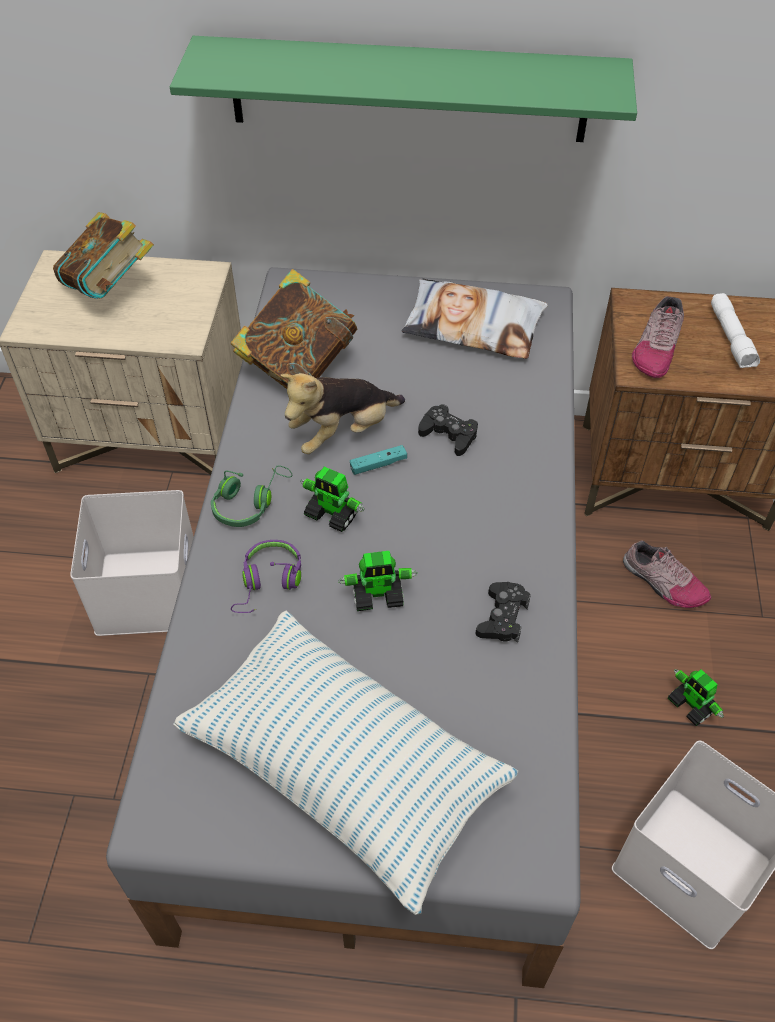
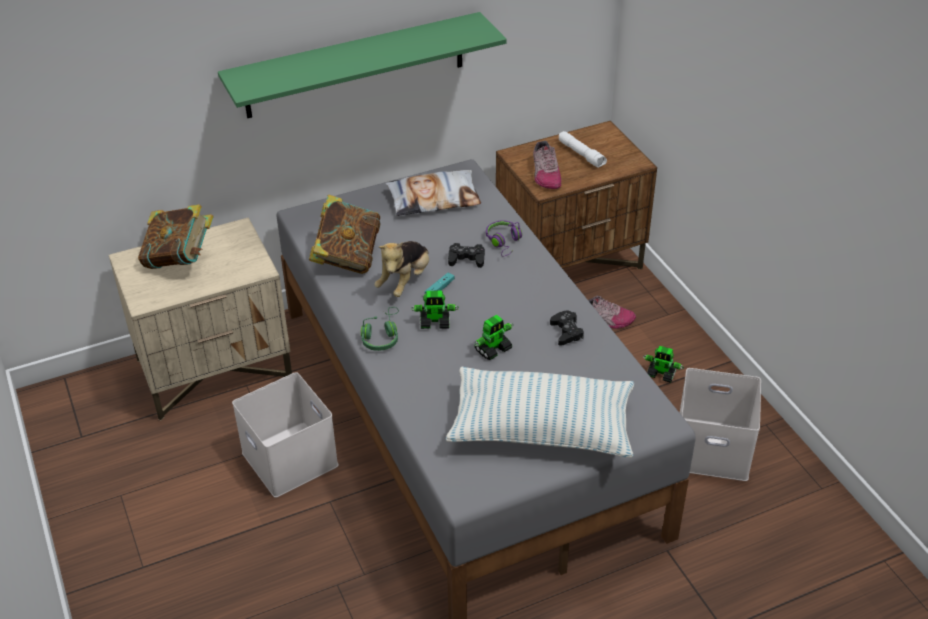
camera: 30 degrees left, 10 degrees down
purple headphones [231,540,301,613] -> purple headphones moved to [486,220,522,257]

